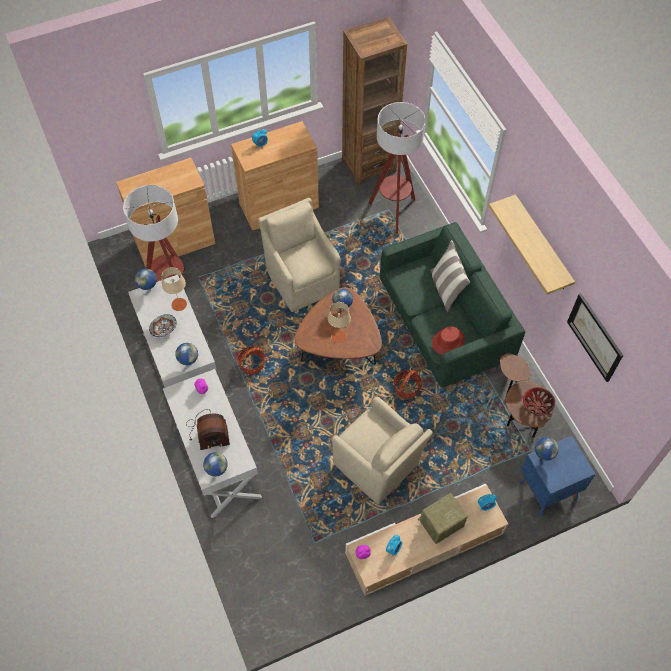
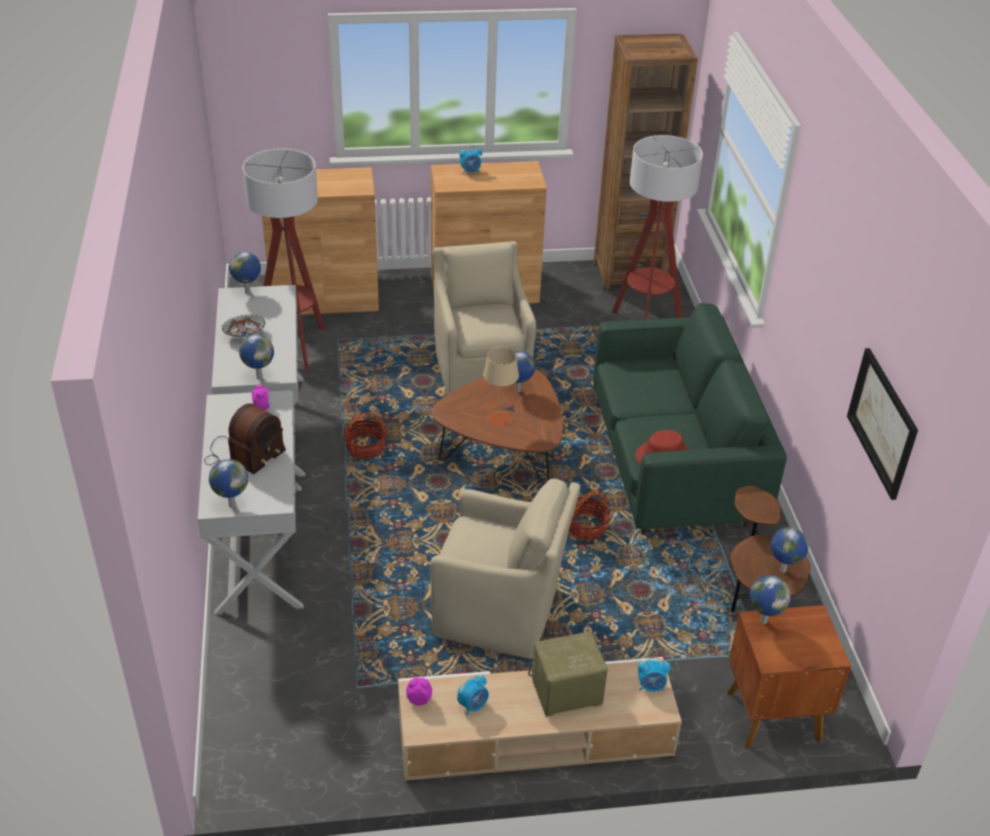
camera: 15 degrees right, 20 degrees down
beige table lamp [162,267,187,311] -> none
radio [186,409,230,450] -> radio turned 60 degrees counterclockwise [204,403,286,474]
beige armchair [332,397,433,504] -> beige armchair turned 45 degrees counterclockwise [430,478,580,659]
pillow [431,240,470,312] -> none
shelf [489,194,575,295] -> none
blue nightstand [520,436,596,517] -> brown nightstand [727,605,851,749]
bowl [523,387,555,416] -> globe [771,527,809,573]

